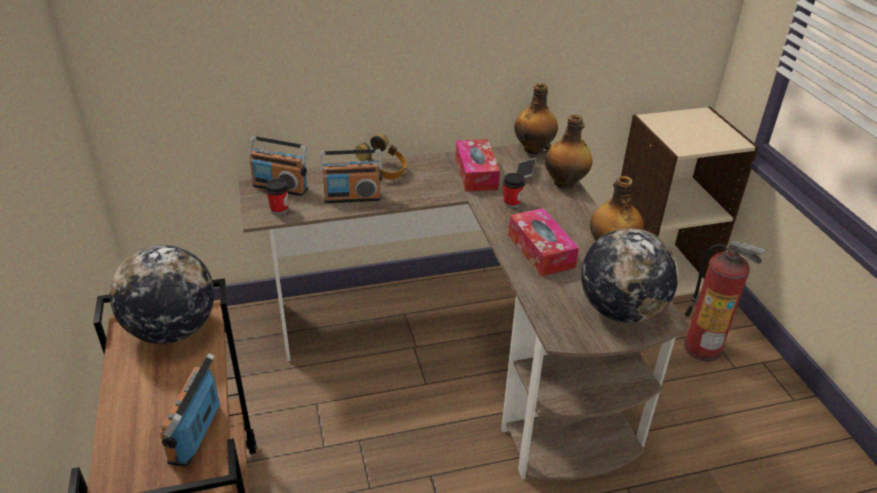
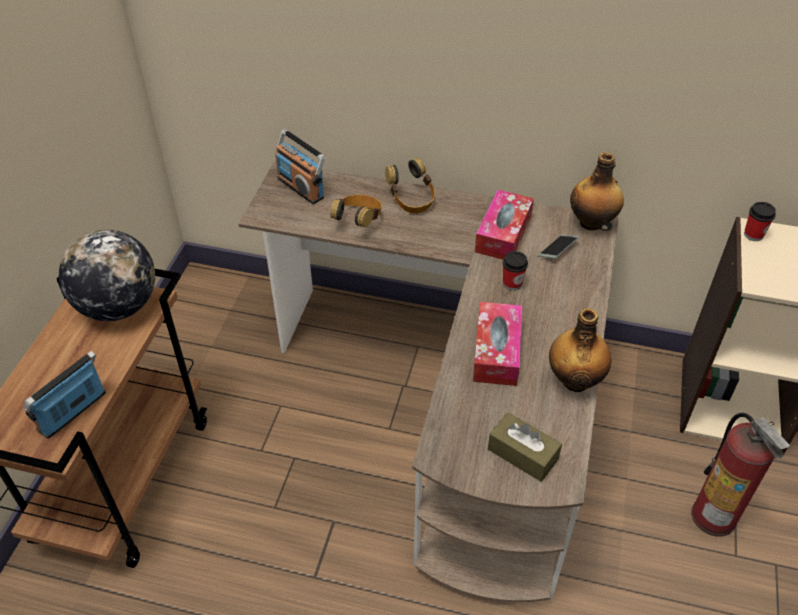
camera: 30 degrees right, 10 degrees up
cup [265,179,288,215] -> cup moved to [744,202,776,241]
radio [319,149,382,203] -> headphones [330,195,382,227]
bottle [545,114,592,189] -> none
globe [581,228,679,323] -> brown tissue box [488,412,562,482]

